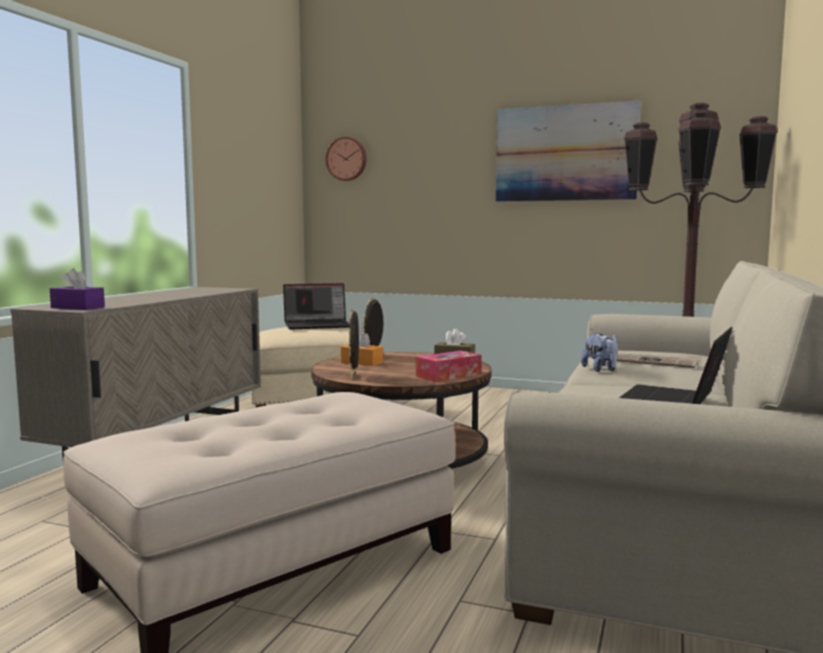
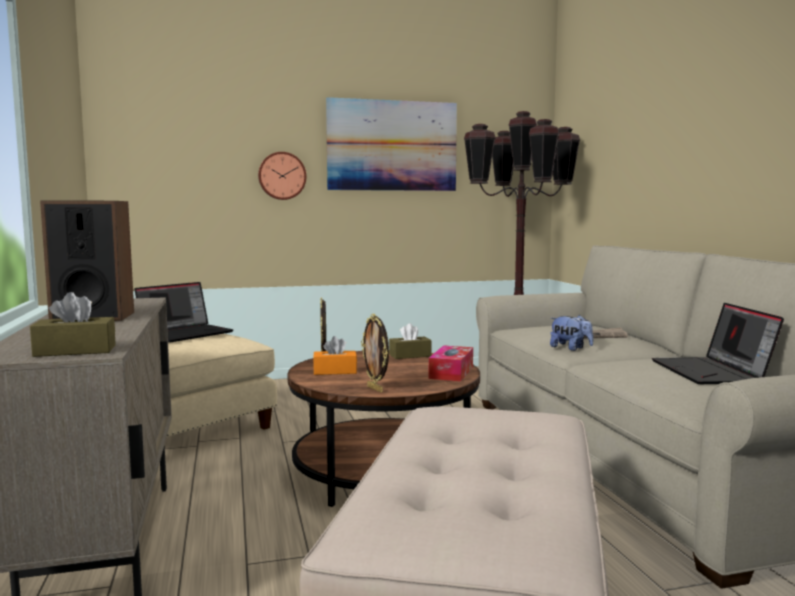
camera: 35 degrees left, 0 degrees up
purple tissue box [50,268,105,310] -> brown tissue box [30,292,116,357]
wall clock [326,137,367,181] -> wall clock moved to [258,152,306,200]
none -> speaker [40,200,134,321]

